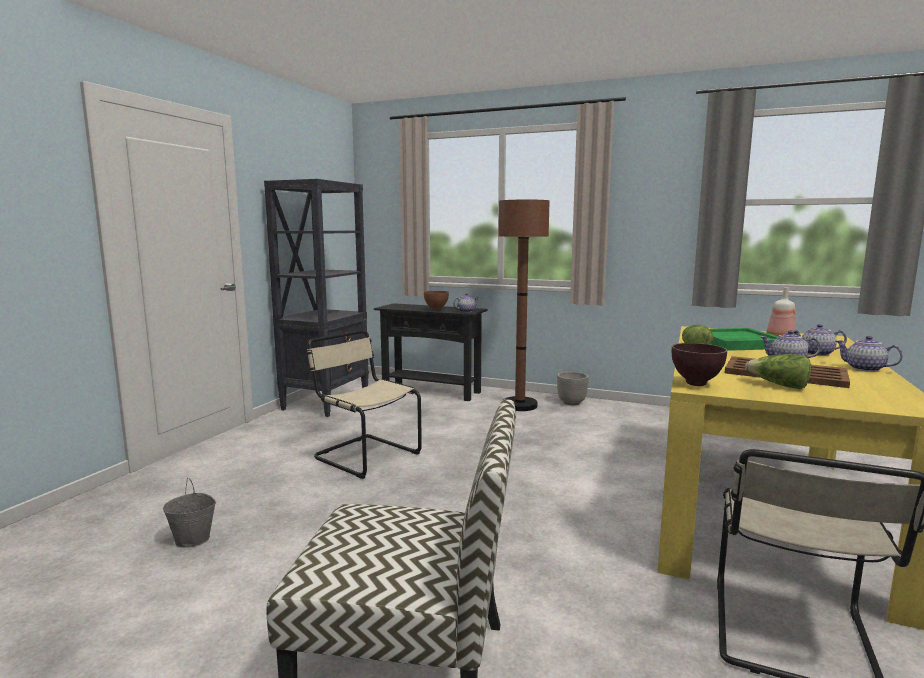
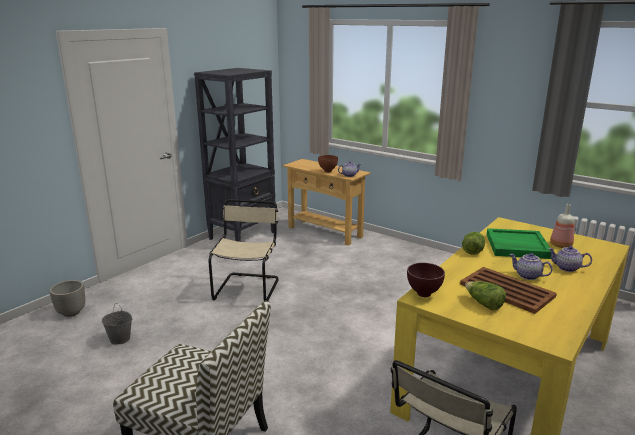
camera: 15 degrees right, 10 degrees up
beige chair [307,330,422,479] -> beige chair turned 45 degrees clockwise [208,199,279,301]
black console table [374,303,488,401] -> beige console table [282,159,370,246]
brown floor lamp [499,200,550,411] -> none
planter [557,372,589,405] -> planter moved to [50,280,85,317]
teapot [836,336,903,372] -> none

